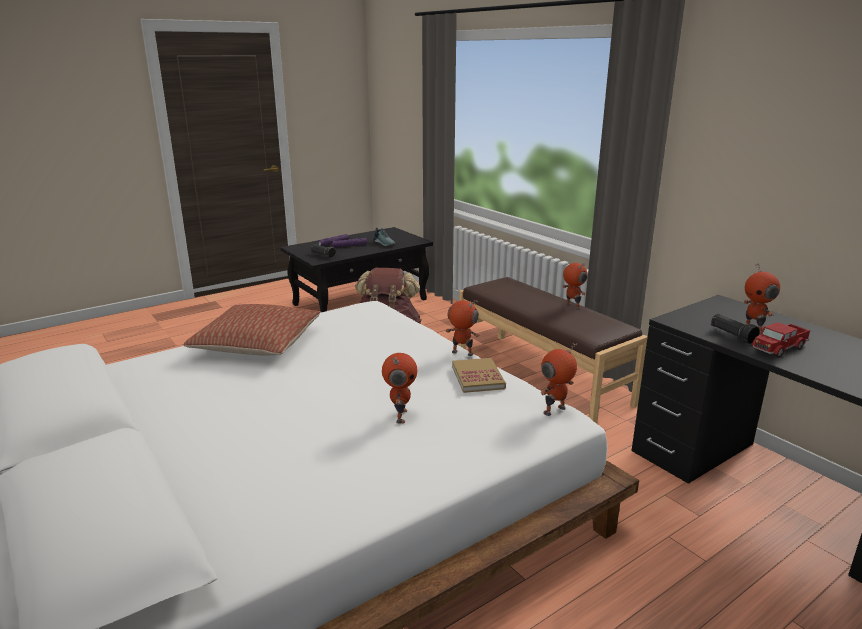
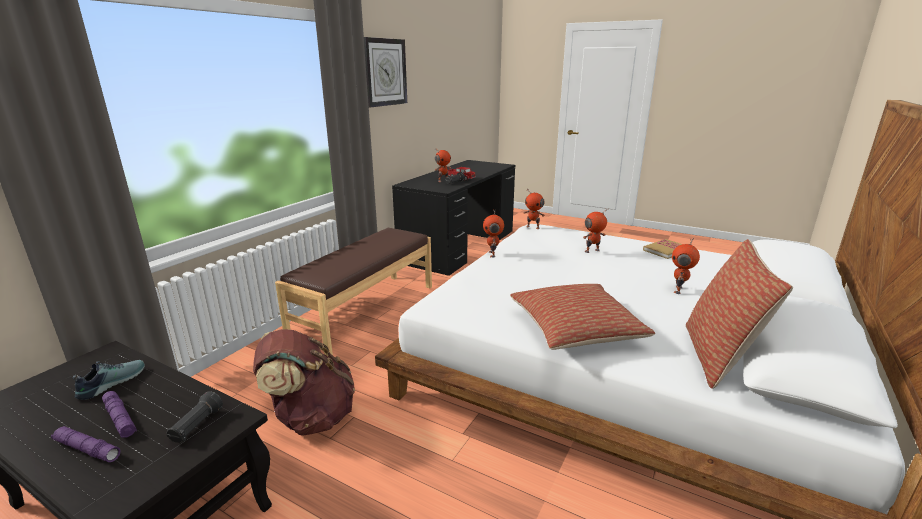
camera: 115 degrees left, 0 degrees up
book [452,358,506,393] -> book moved to [643,239,682,259]
toy robot [562,263,587,310] -> toy robot moved to [672,238,700,294]
none -> wall clock [364,37,407,107]
none -> pillow [686,239,793,389]

